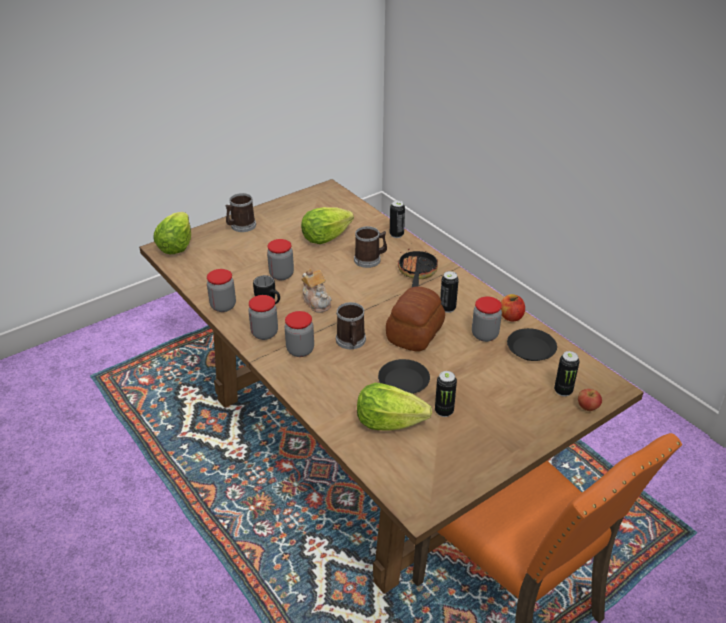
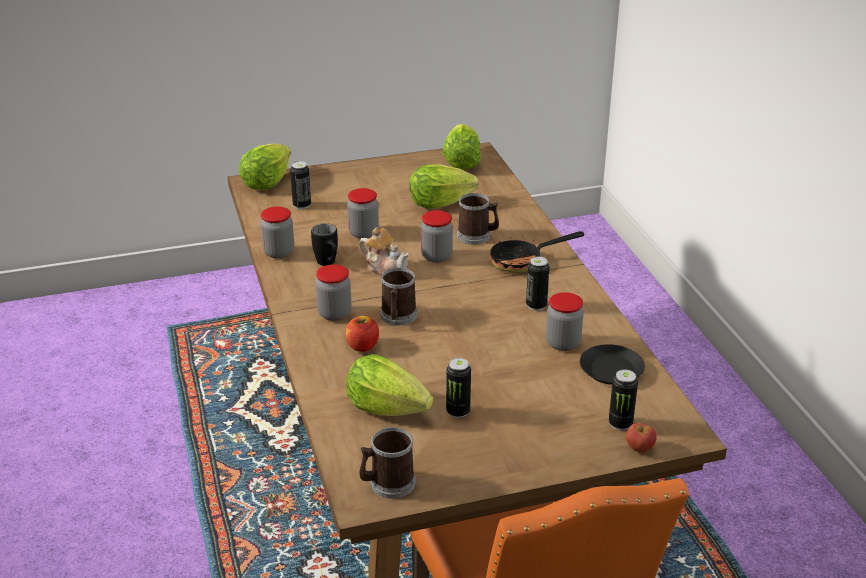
camera: 20 degrees right, 5 degrees down
mug [225,193,256,232] -> mug moved to [359,427,416,499]
jar [248,295,278,340] -> jar moved to [421,210,453,263]
teapot [301,268,332,313] -> teapot turned 45 degrees counterclockwise [359,227,409,275]
black plate [378,359,430,394] -> none
bread [386,286,445,351] -> none
can [390,200,405,238] -> can moved to [290,161,311,209]
frying pan [398,249,438,287] -> frying pan turned 135 degrees counterclockwise [490,231,584,273]
apple [501,294,525,321] -> apple moved to [346,316,379,352]
none -> lettuce [442,124,481,170]

